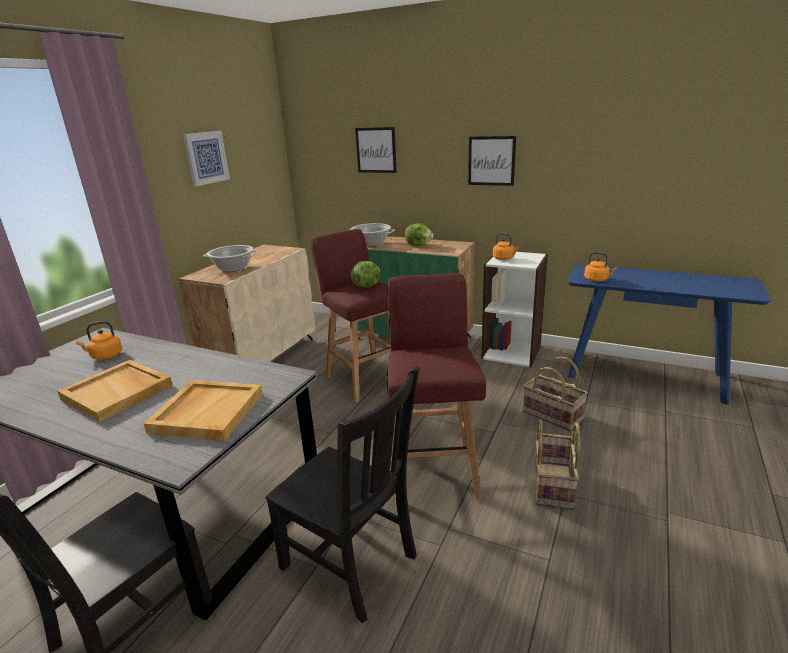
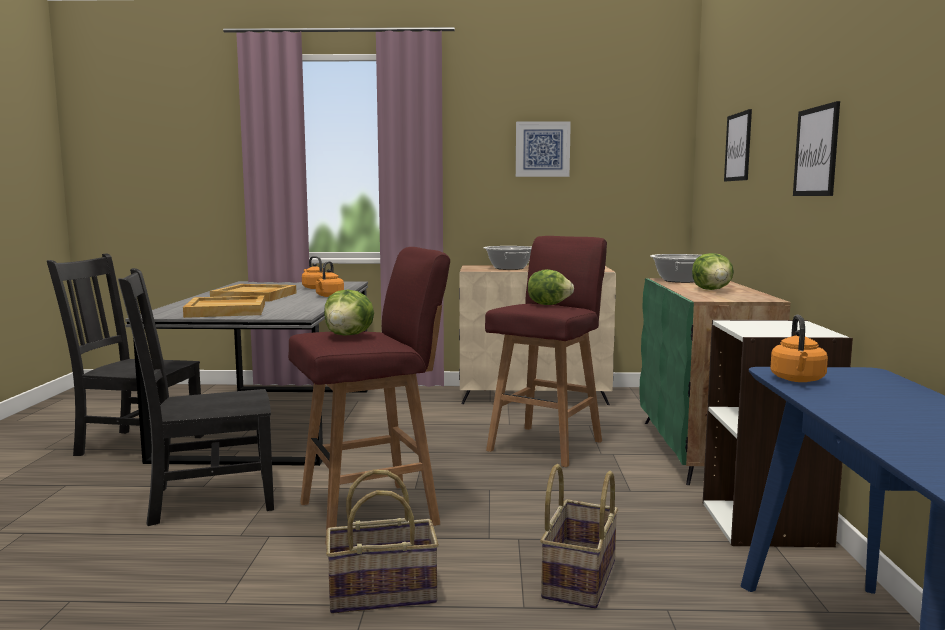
camera: 65 degrees right, 15 degrees down
black chair [265,367,420,623] -> black chair turned 60 degrees clockwise [118,268,274,526]
orange kettle [493,233,519,260] -> orange kettle moved to [316,261,344,297]
none -> lettuce [324,290,374,336]

